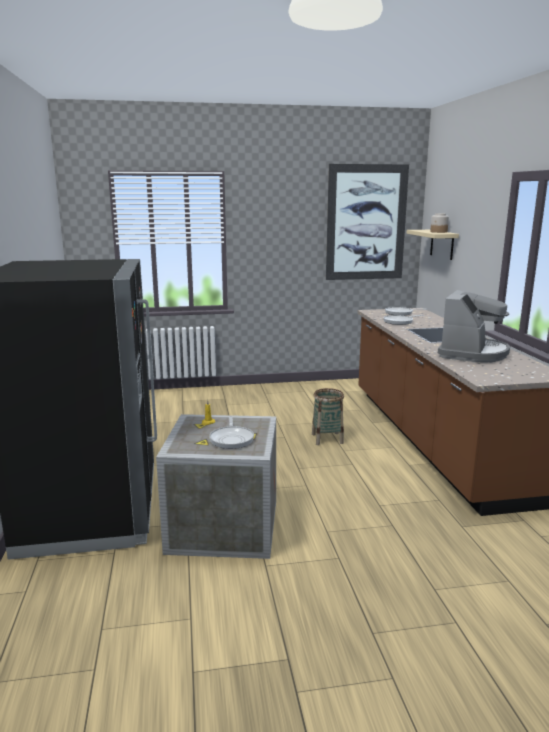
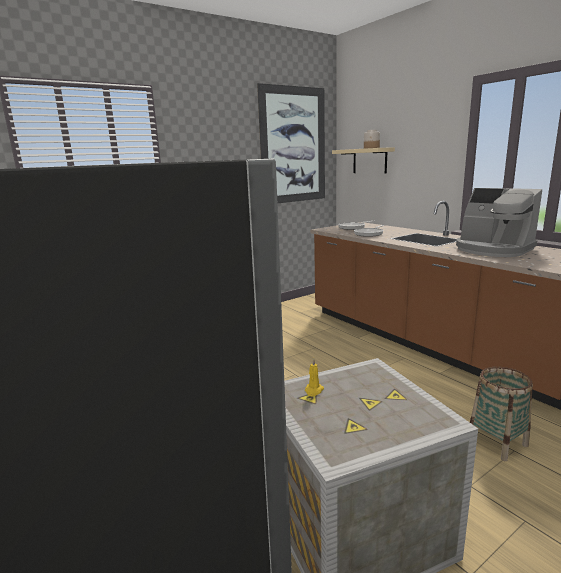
camera: 25 degrees left, 0 degrees up
frying pan [209,416,254,449] -> none
basket [312,388,344,445] -> basket moved to [470,367,533,461]
coffee machine [438,290,510,363] -> coffee machine turned 135 degrees clockwise [456,188,542,257]

